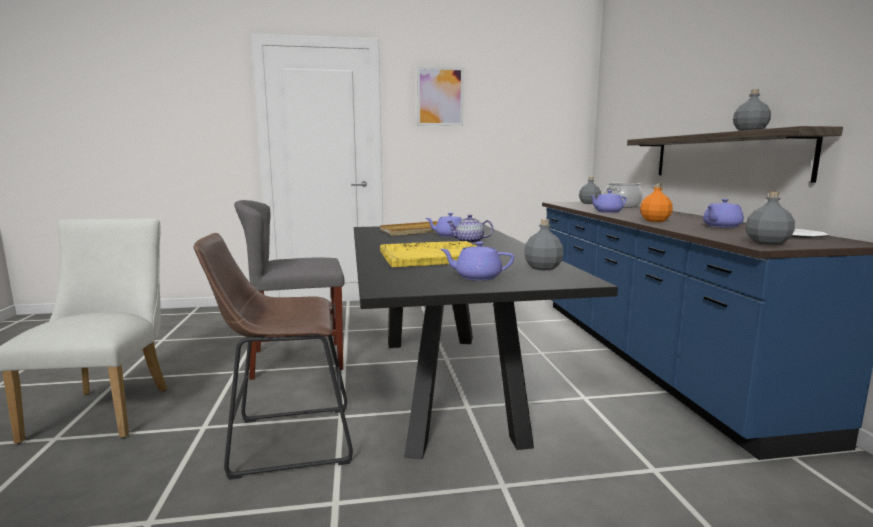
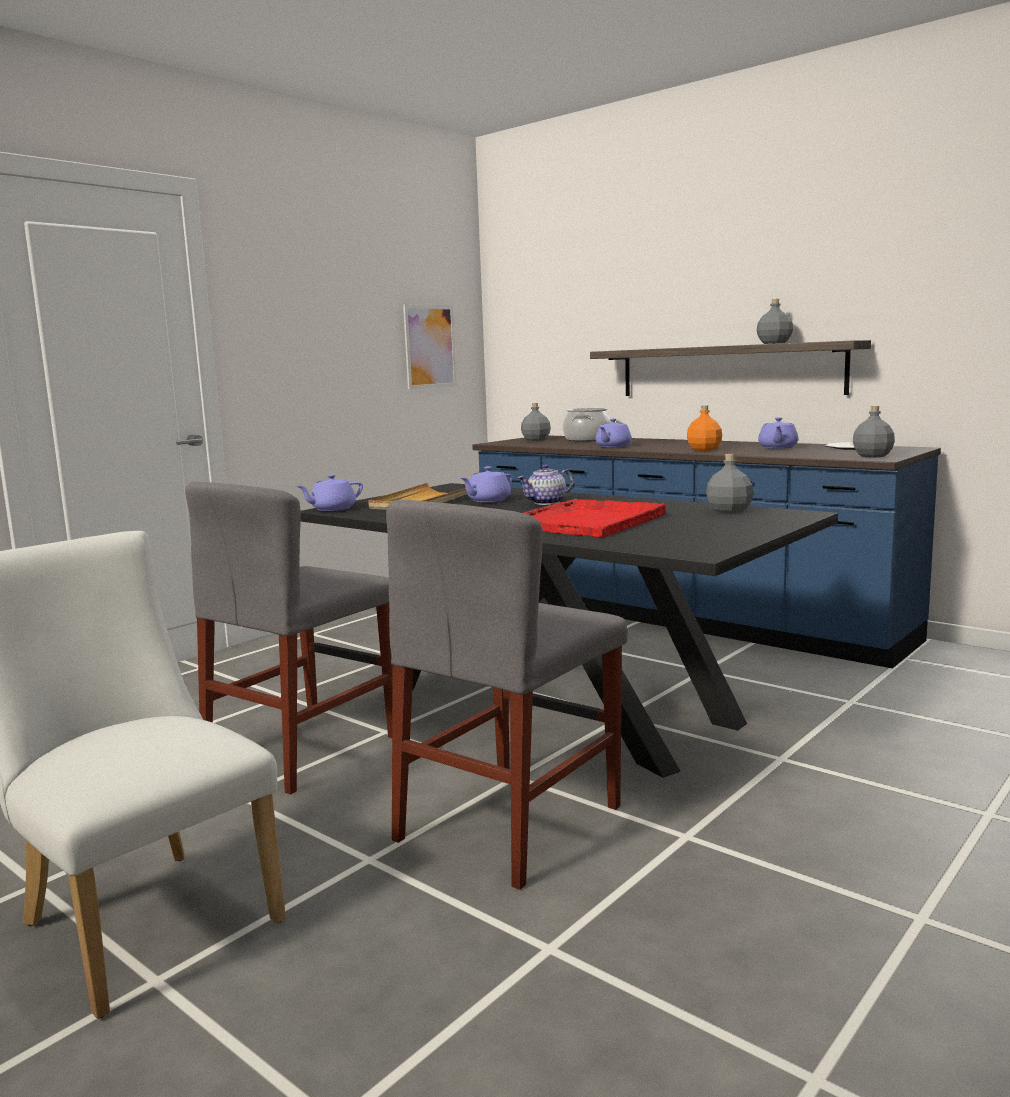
camera: 40 degrees left, 0 degrees up
brown stool [194,233,353,480] -> grey chair [386,500,628,890]
yellow tray [380,241,477,267] -> red tray [524,499,665,537]
picture [417,66,464,126] -> picture moved to [403,304,457,389]
purple teapot [440,241,514,281] -> purple teapot moved to [297,474,363,511]

